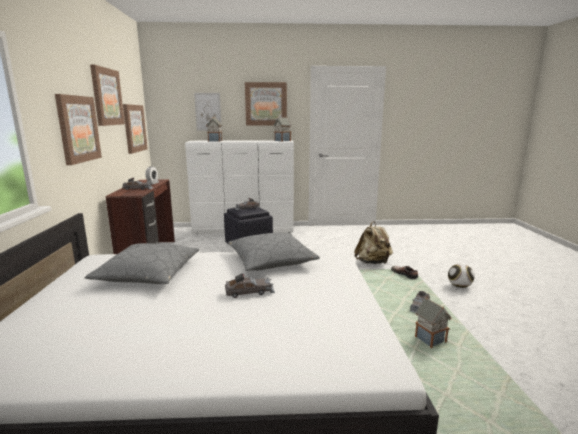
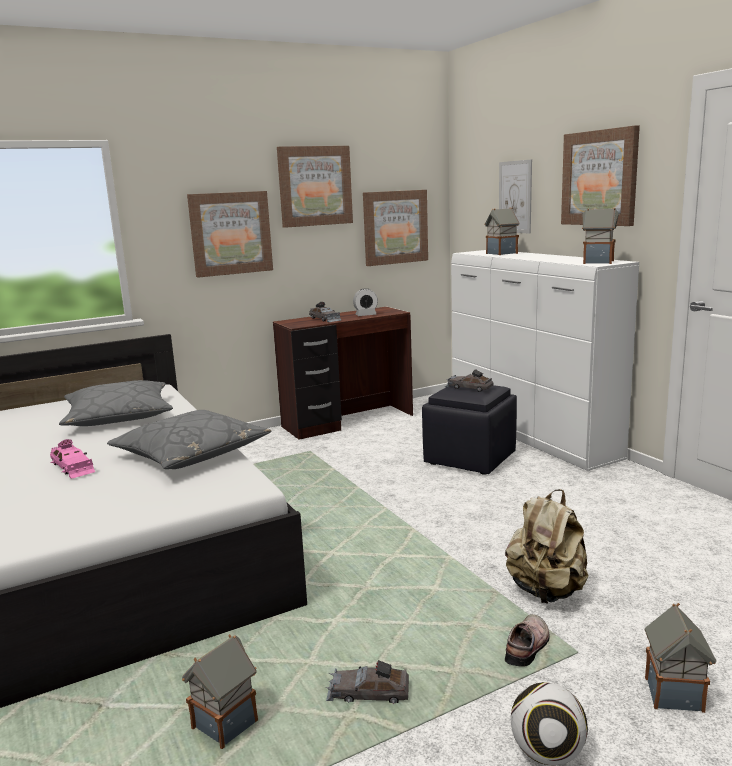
camera: 65 degrees right, 0 degrees up
grey toy car [225,274,275,298] -> pink toy car [50,439,95,479]
none -> toy house [644,603,716,713]

